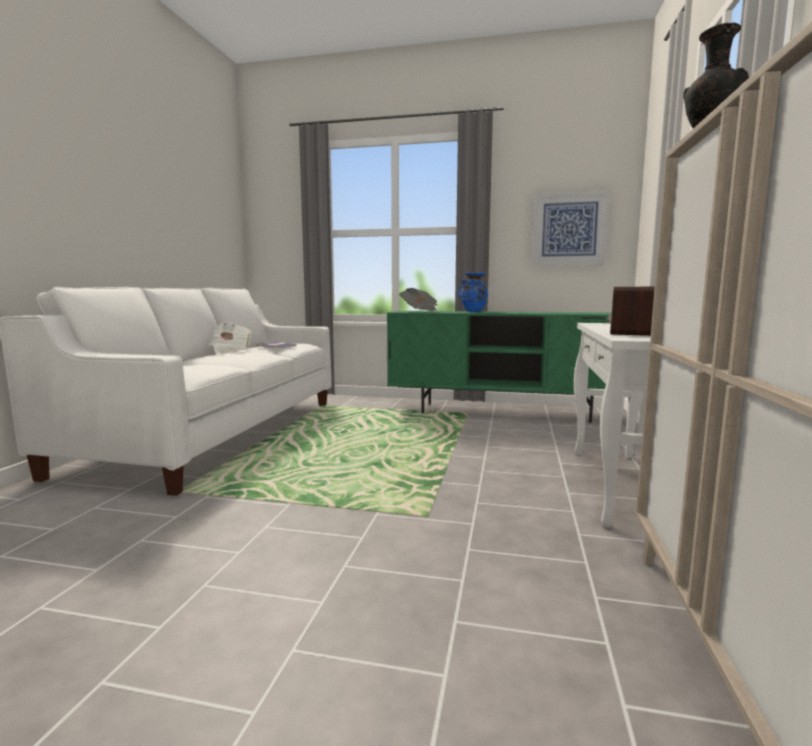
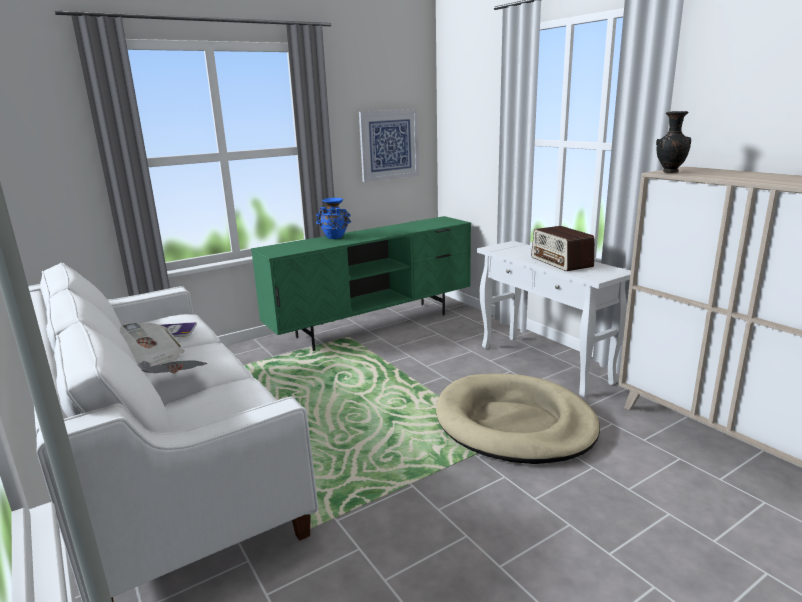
camera: 45 degrees left, 10 degrees up
newspaper [399,288,437,311] -> newspaper moved to [141,360,208,373]
none -> beige dog bed [436,374,600,464]

